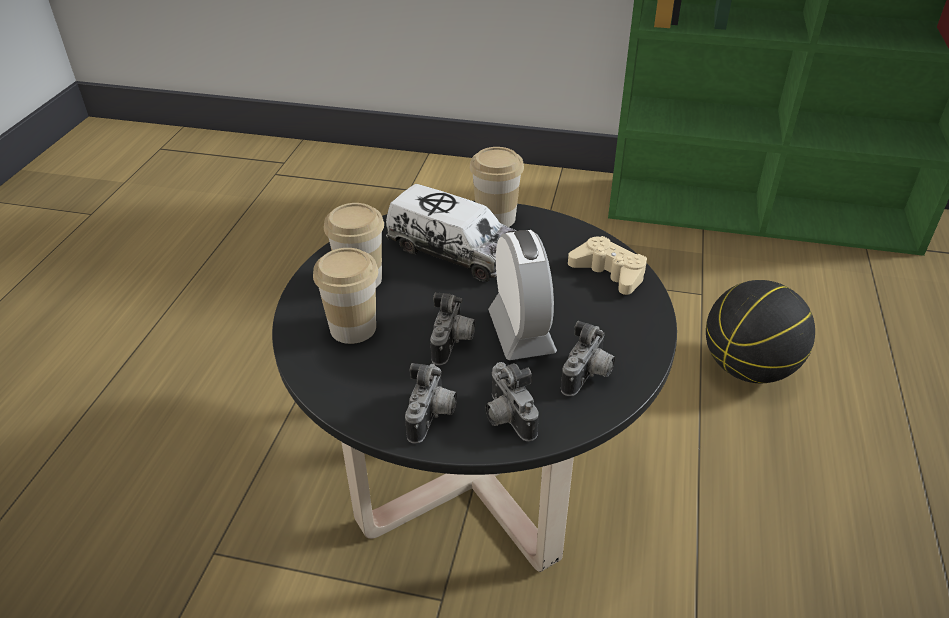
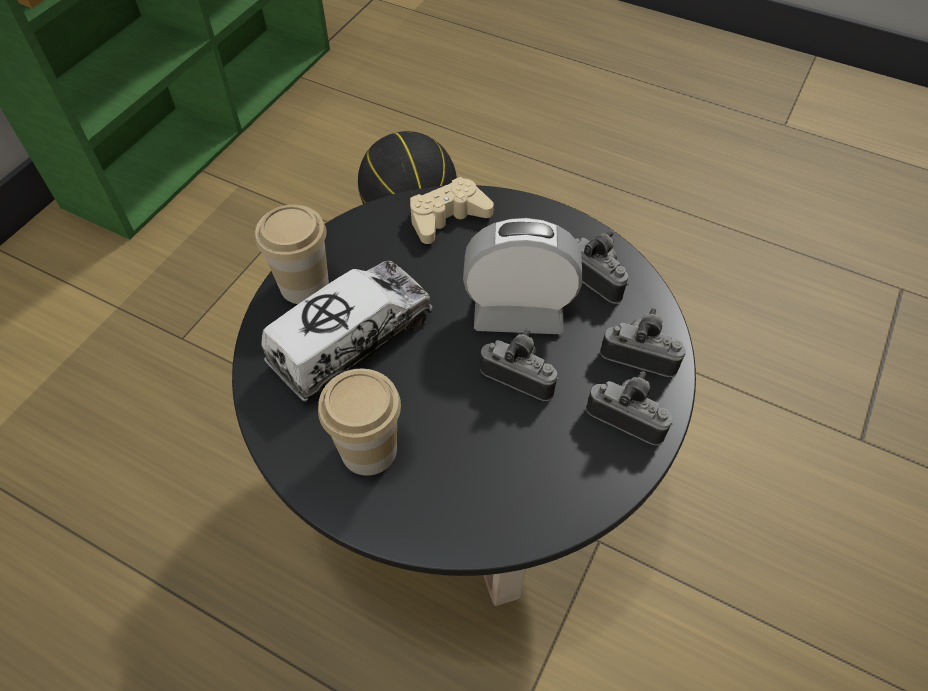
camera: 75 degrees left, 15 degrees up
cup [313,248,378,344] -> none
camera [485,362,539,441] -> camera turned 150 degrees counterclockwise [600,308,686,377]

